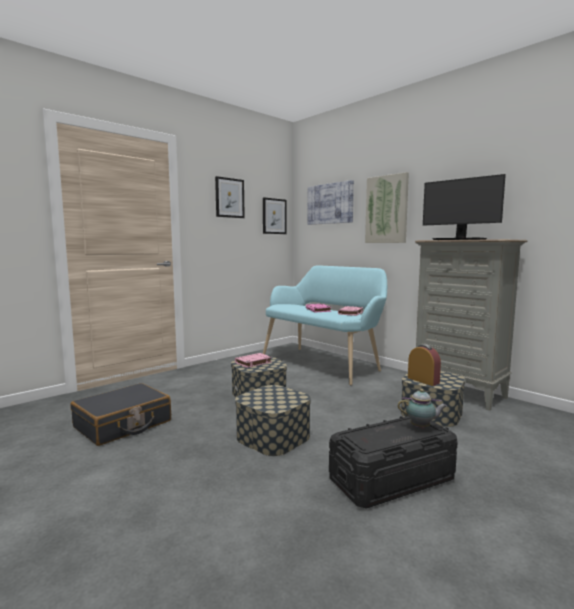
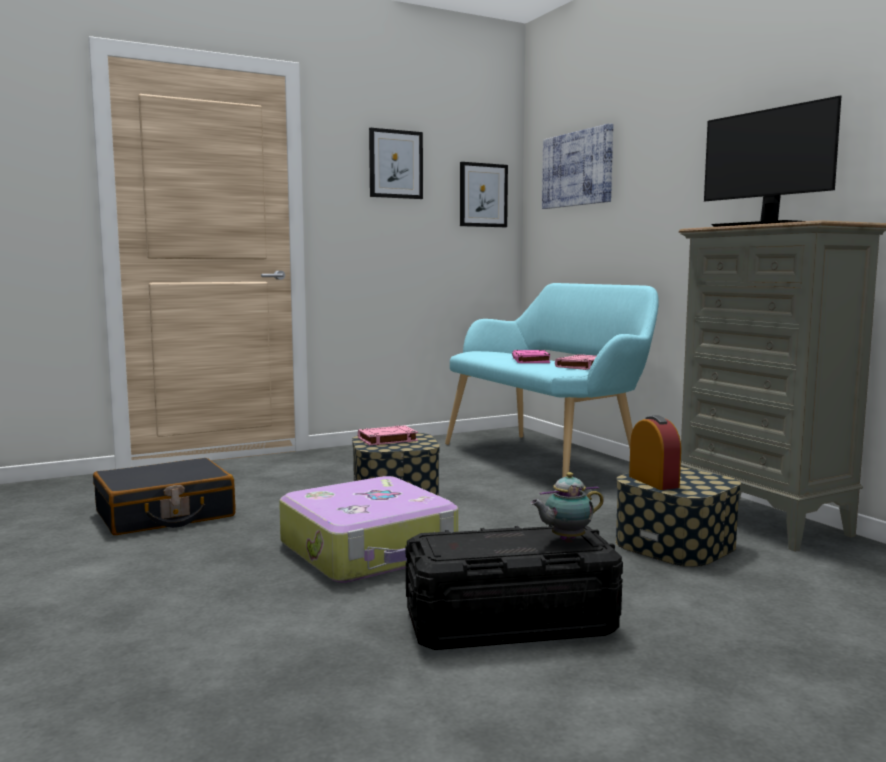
camera: 15 degrees right, 0 degrees up
storage box [235,385,311,456] -> suitcase [279,476,458,583]
picture [365,172,409,243] -> none
teapot [398,389,447,428] -> teapot turned 135 degrees clockwise [530,472,604,540]

